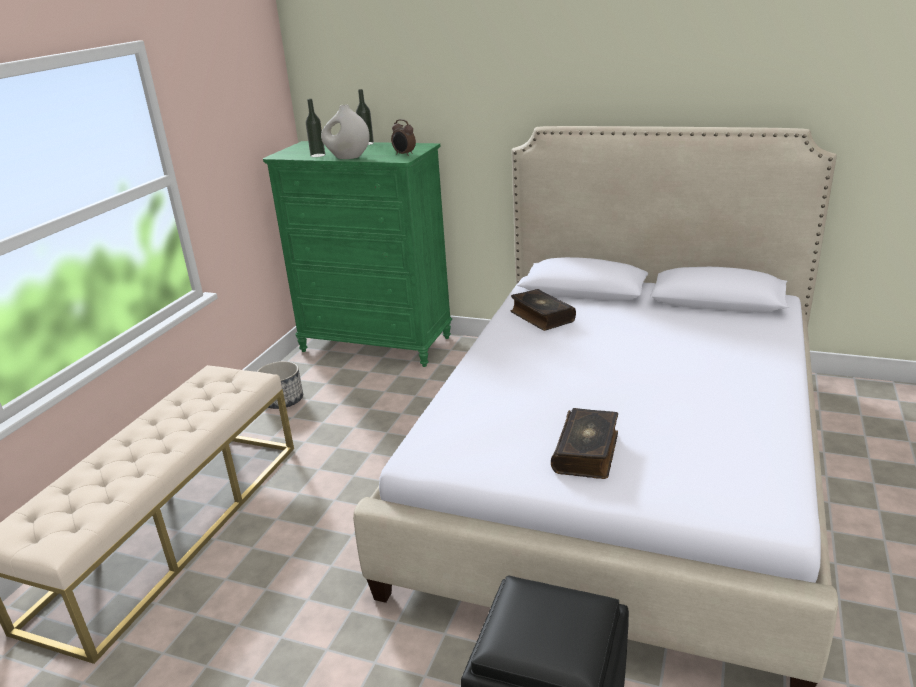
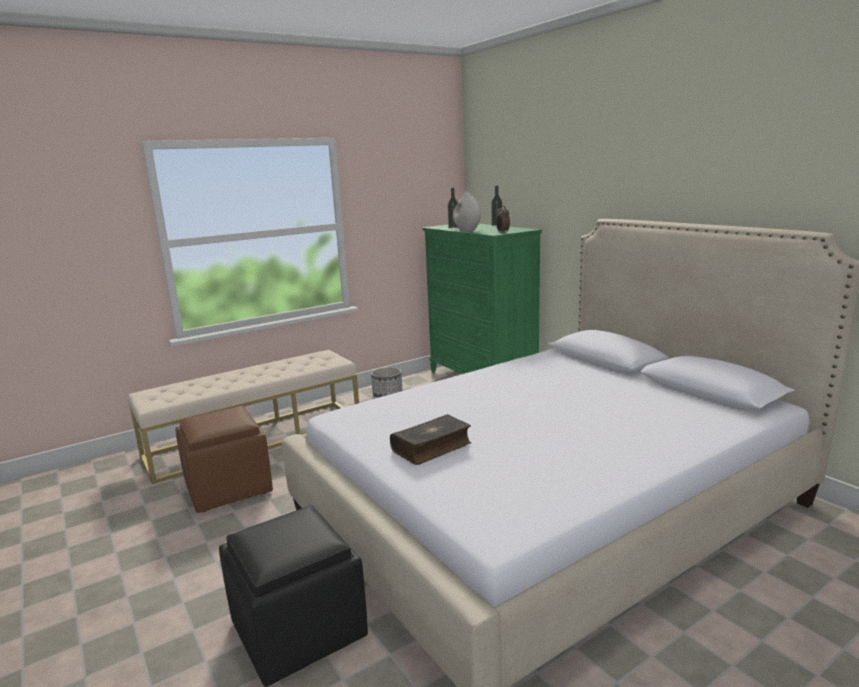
camera: 35 degrees right, 10 degrees down
book [511,289,576,331] -> none
none -> brown ottoman [175,406,273,513]

